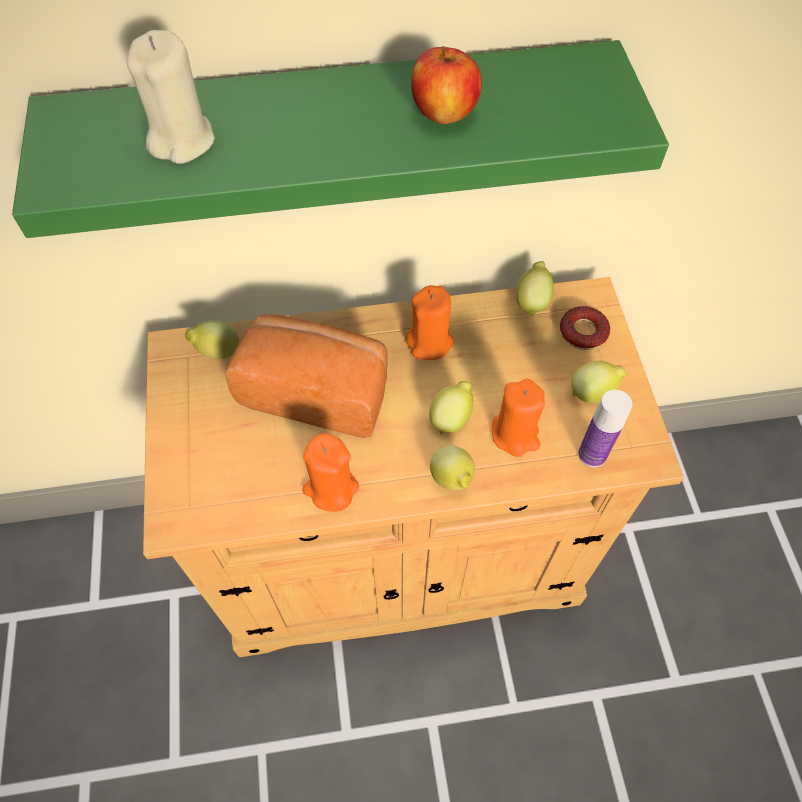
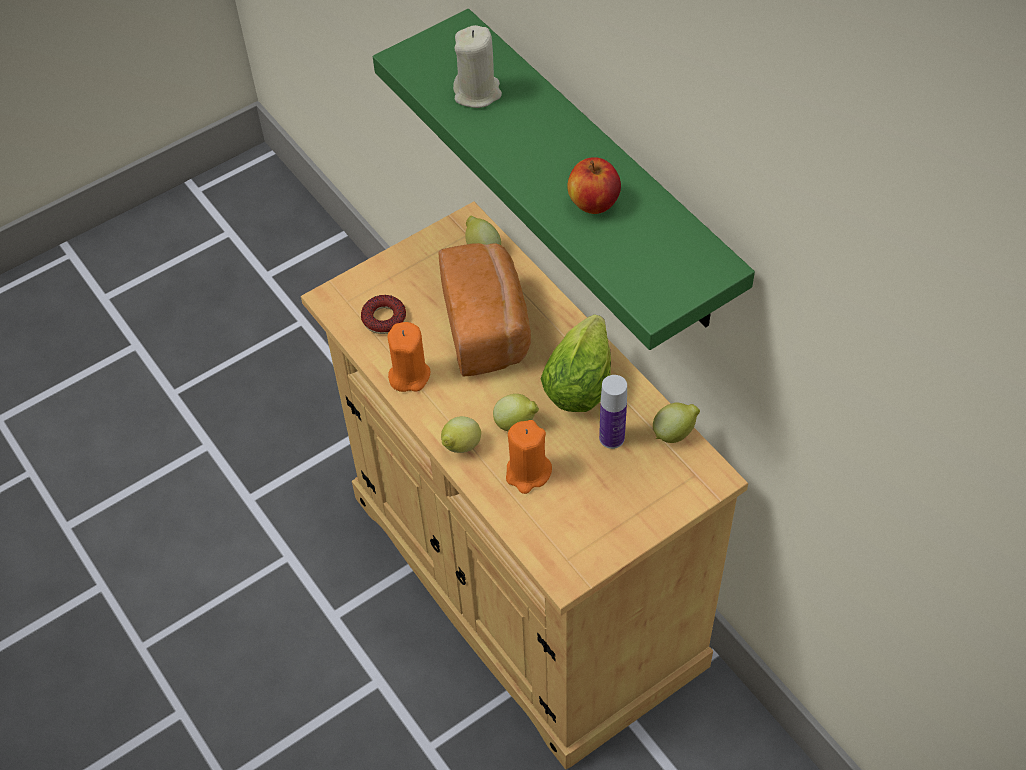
camera: 65 degrees right, 5 degrees down
orange candle [406,285,454,360] -> lettuce [541,314,611,412]
donut [560,306,610,350] -> donut moved to [361,295,406,334]
lemon [571,361,627,403] -> none
bottle [578,389,632,467] -> bottle moved to [599,375,627,449]

